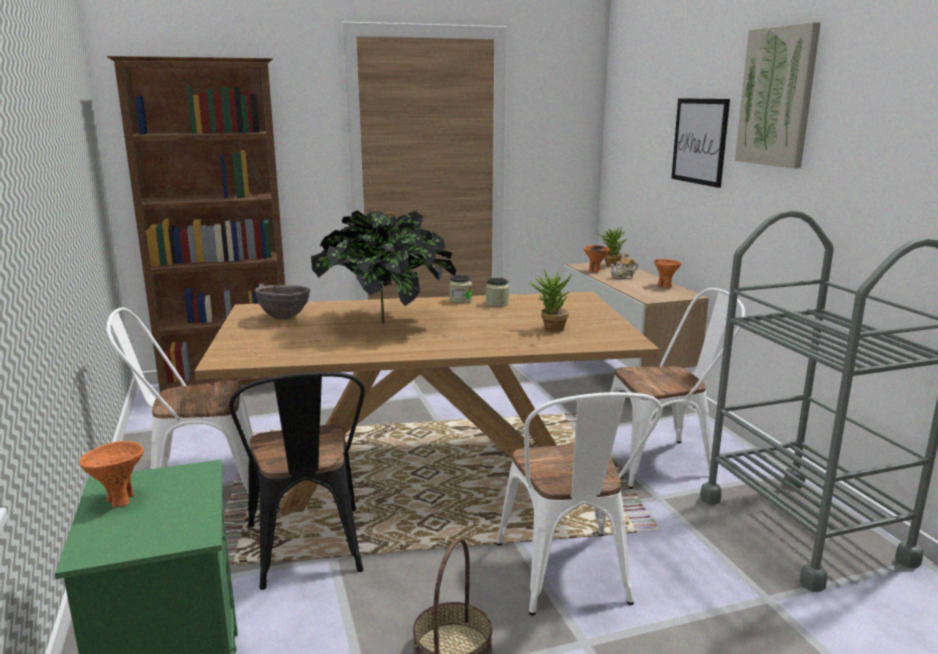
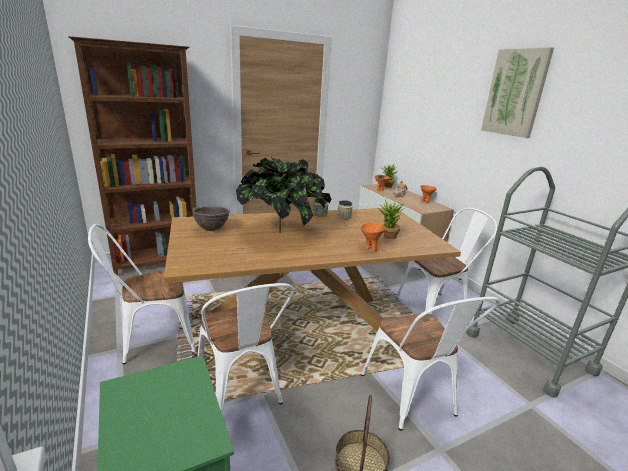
camera: 10 degrees left, 5 degrees up
orange bowl [79,441,144,508] -> orange bowl moved to [361,223,386,251]
black chair [229,372,365,590] -> white chair [198,283,294,412]
picture [671,98,730,188] -> none

